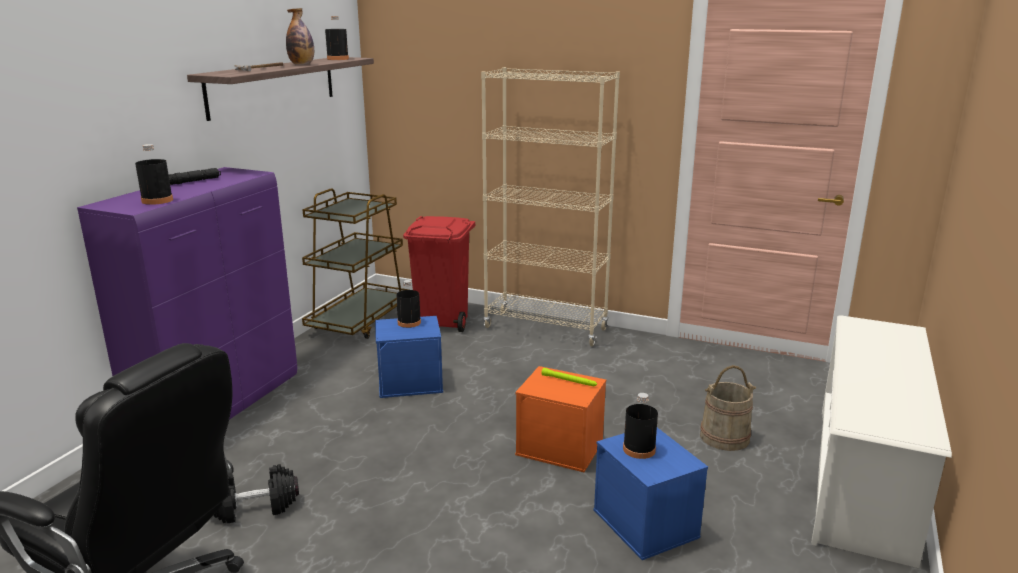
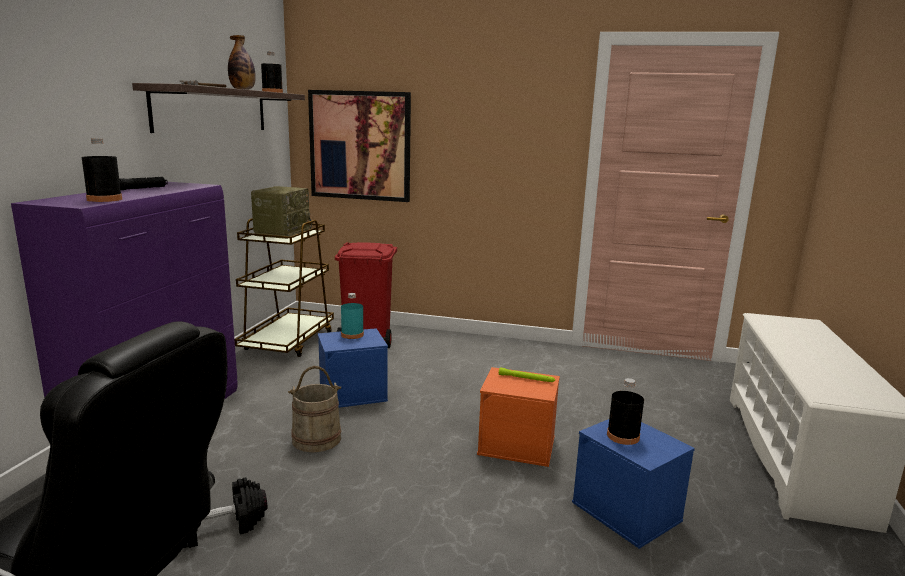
camera: 10 degrees left, 5 degrees down
black bottle [396,280,421,328] -> turquoise bottle [341,293,364,339]
beige bookcase [481,67,620,346] -> none
beige bucket [700,365,756,451] -> beige bucket moved to [288,366,341,453]
none -> radio [251,186,312,239]
none -> picture [308,90,411,202]

